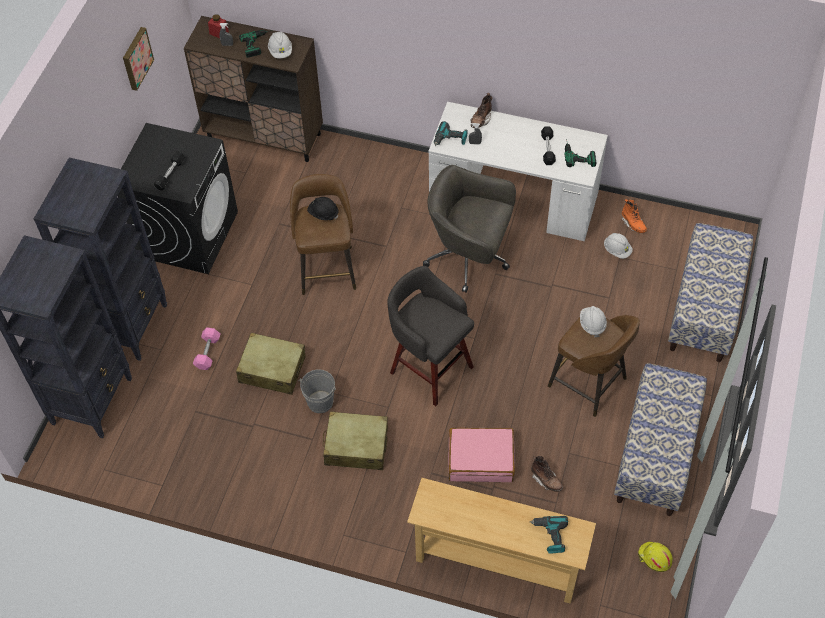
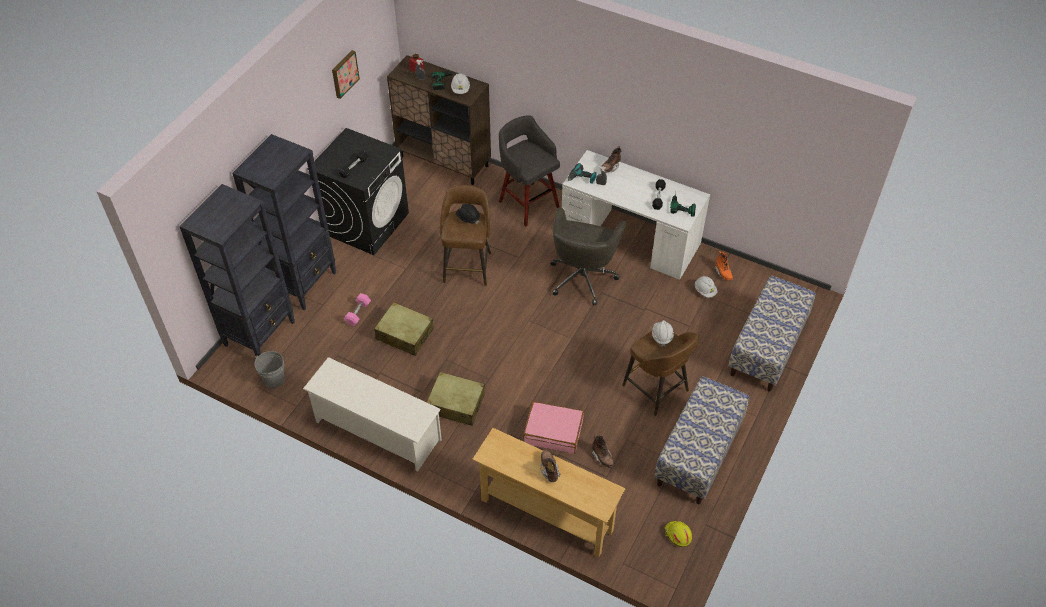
camera: 10 degrees right, 5 degrees down
grey bucket [298,369,336,413] -> grey bucket moved to [255,351,285,388]
grey stool [387,266,474,406] -> grey stool moved to [499,116,560,227]
grey office chair [423,165,516,293] -> grey office chair turned 105 degrees counterclockwise [550,207,626,305]
power drill [530,516,568,554] -> none
none -> white shoe rack [303,357,442,472]
none -> brown boot [540,450,560,482]

